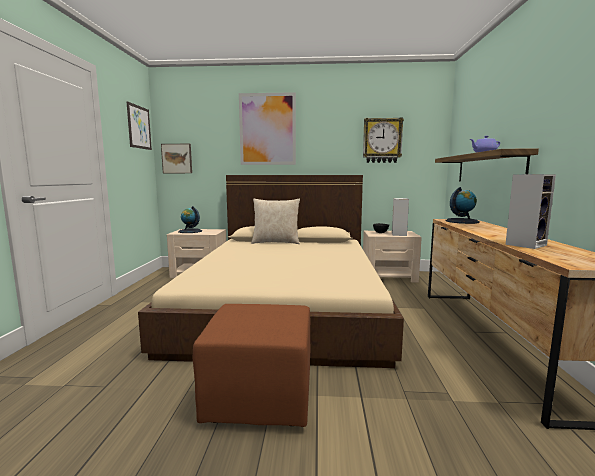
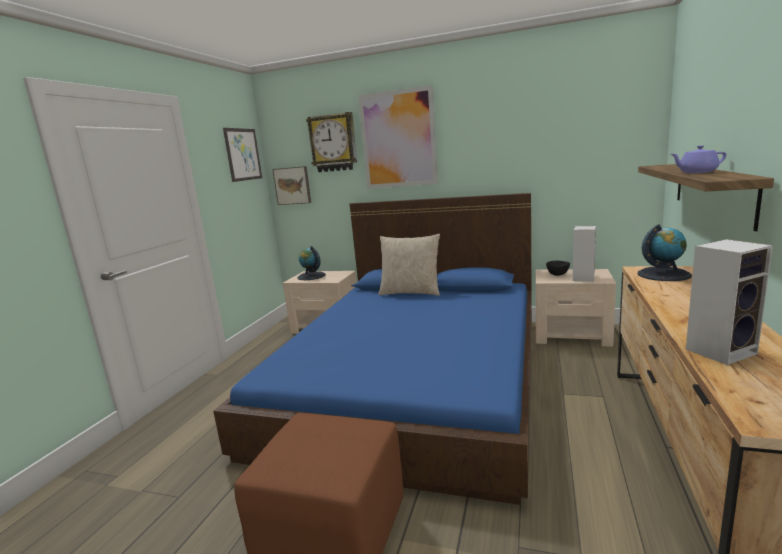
camera: 15 degrees right, 5 degrees up
beige bed [138,175,404,368] -> blue bed [213,193,532,505]
wall clock [363,117,404,163] -> wall clock moved to [306,112,357,172]

